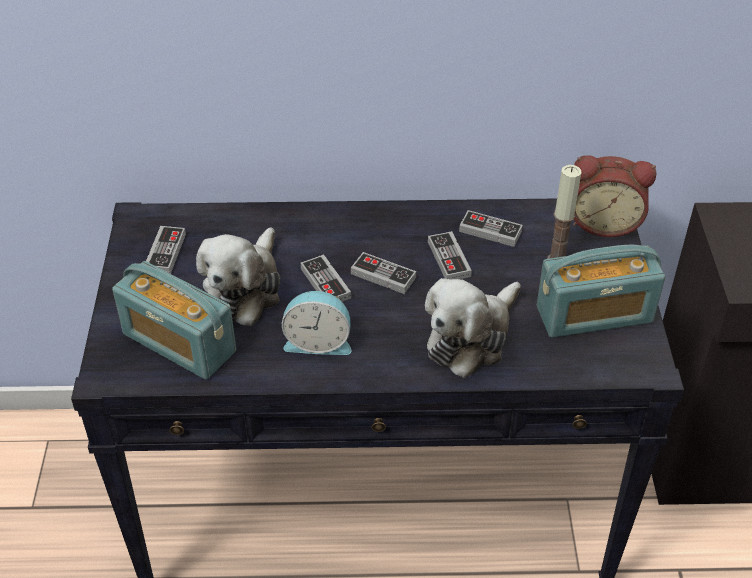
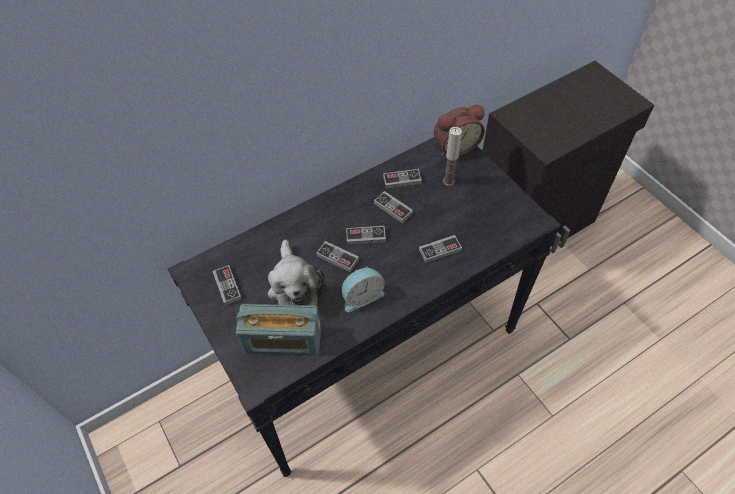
camera: 30 degrees left, 10 degrees up
plush toy [425,278,521,378] -> game controller [419,235,462,263]
radio [537,245,665,338] -> none

